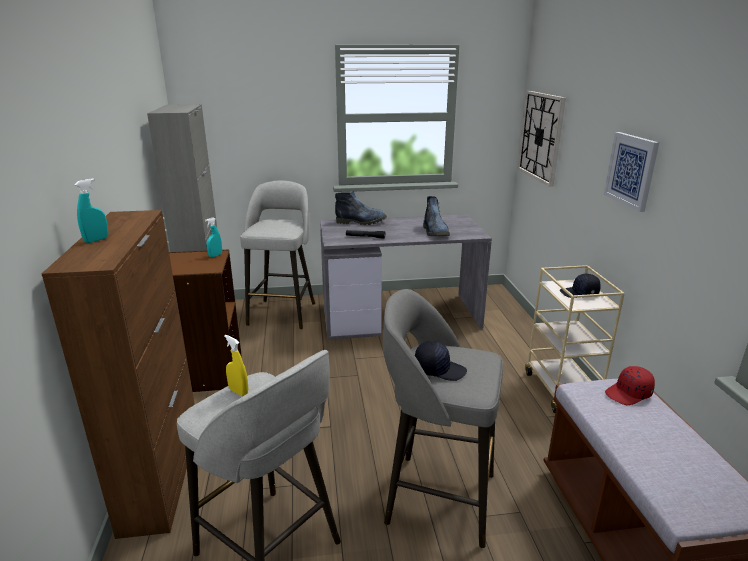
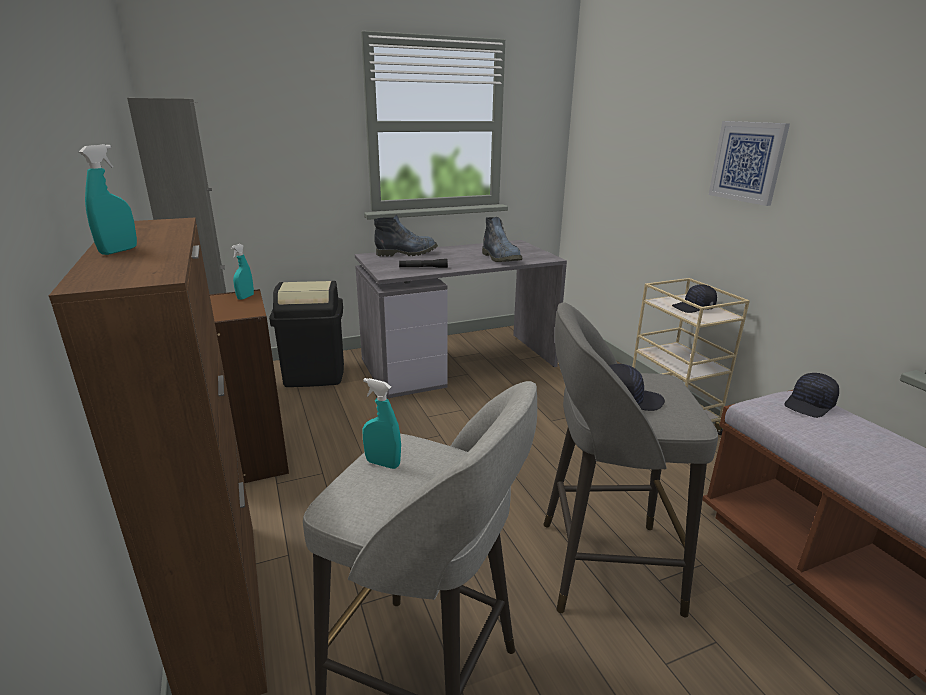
camera: 15 degrees left, 0 degrees up
yellow spray bottle [224,335,248,396] -> turquoise spray bottle [362,378,401,469]
grey stool [240,181,315,329] -> black trash can [269,281,344,387]
wall clock [517,91,566,187] -> none
red cap [605,366,655,405] -> black cap [784,373,839,418]

